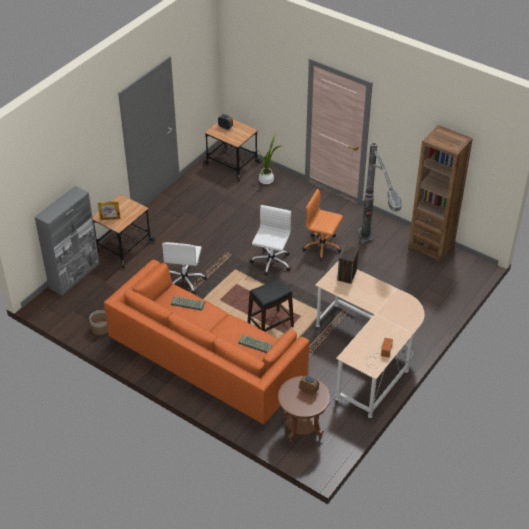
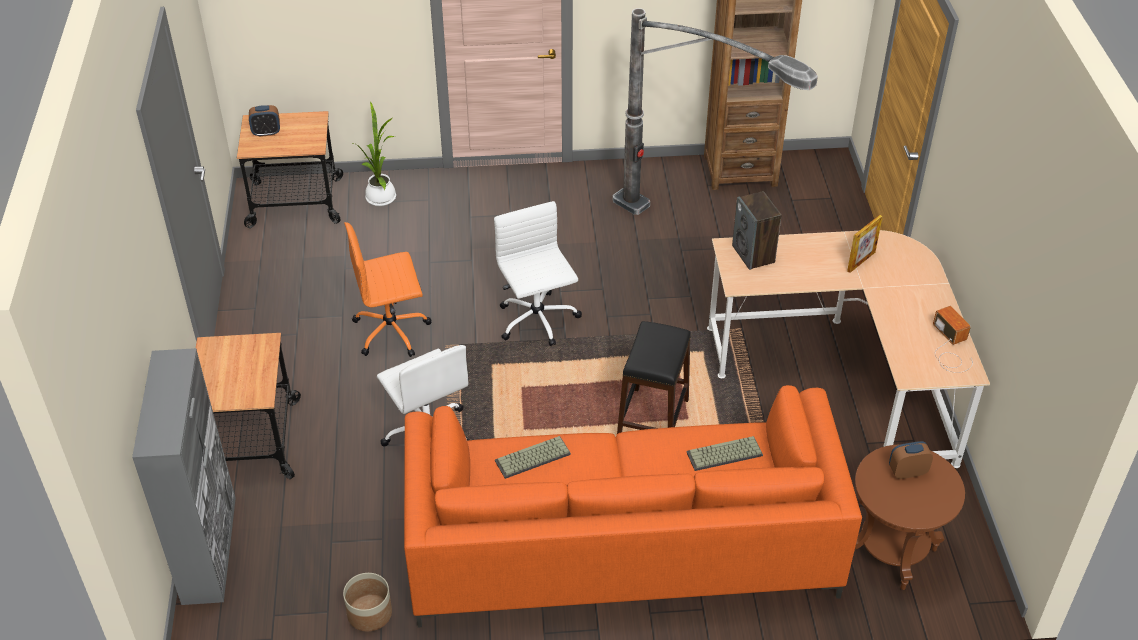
camera: 40 degrees left, 0 degrees up
picture frame [98,201,120,220] -> picture frame moved to [847,215,883,273]
orange office chair [302,189,343,261] -> orange office chair moved to [344,222,432,357]

